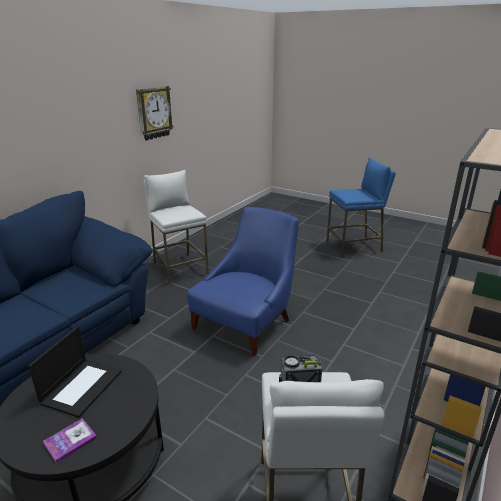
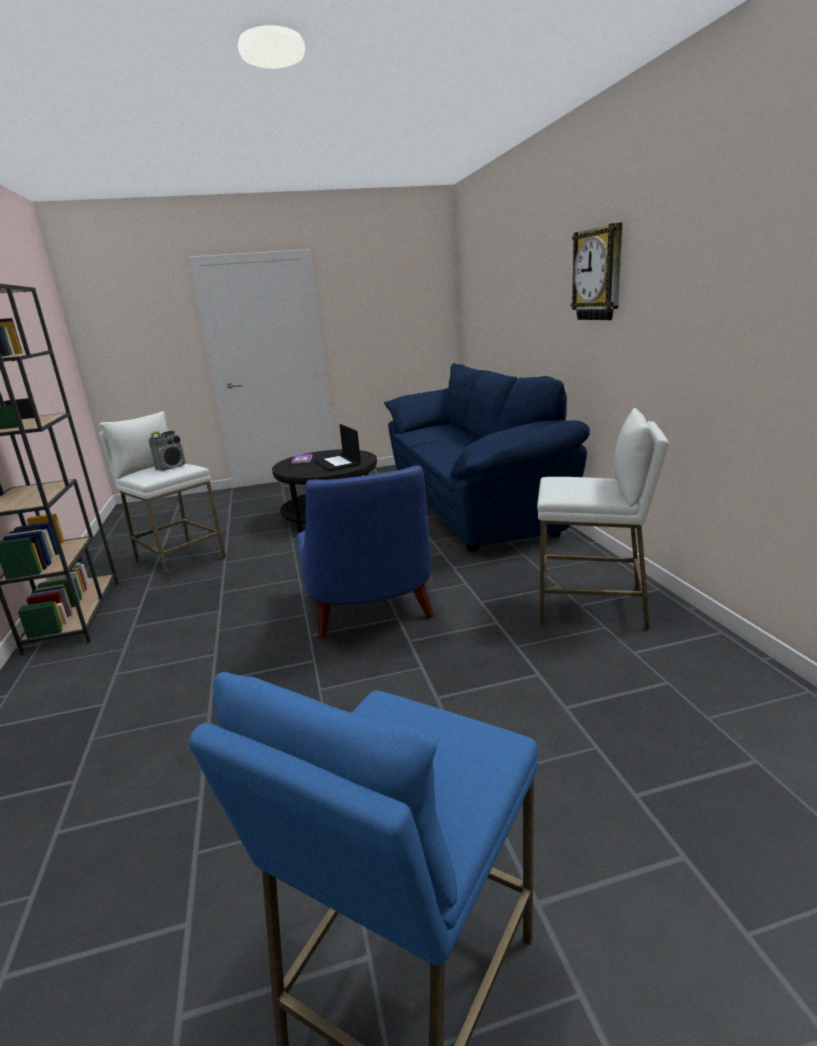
camera: 135 degrees right, 5 degrees down
wall clock [136,86,174,140] -> wall clock moved to [571,222,622,320]

